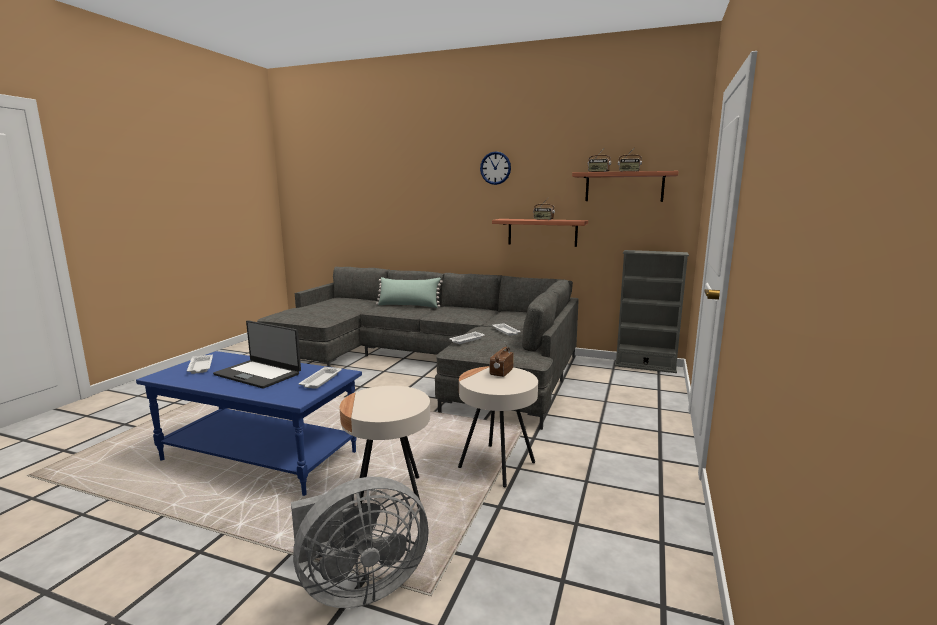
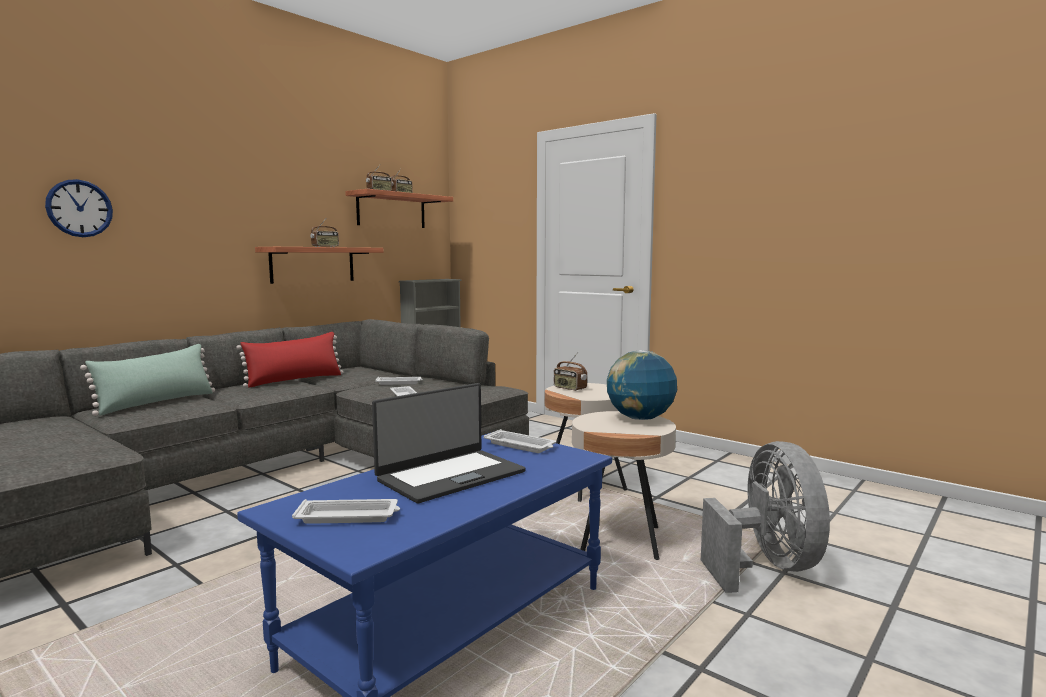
camera: 70 degrees left, 5 degrees down
wall clock [480,151,511,185] -> wall clock moved to [45,179,113,237]
none -> red pillow [236,332,343,388]
none -> globe [607,350,677,420]

